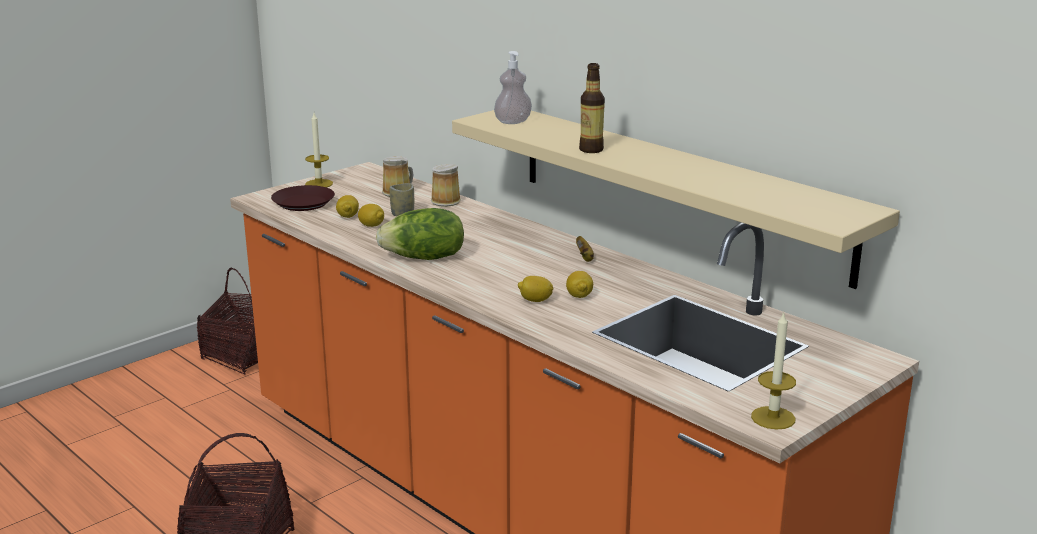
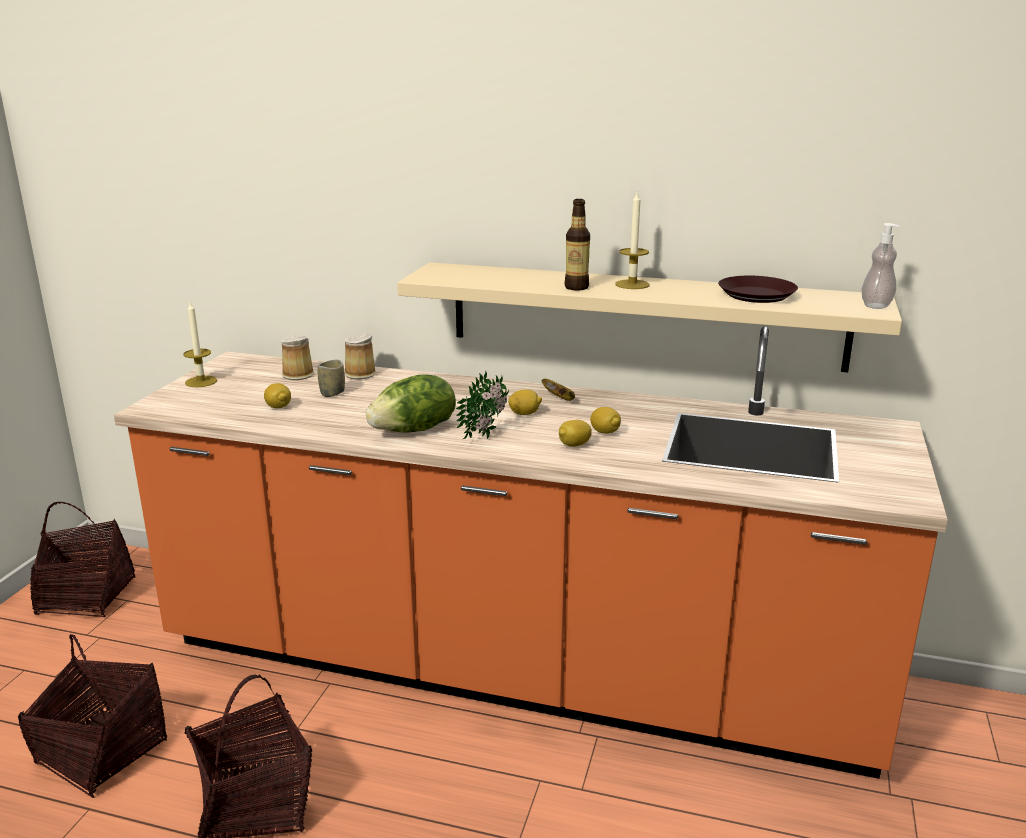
camera: 30 degrees left, 0 degrees up
brown plate [271,185,335,211] -> brown plate moved to [718,276,798,303]
lemon [358,204,384,227] -> lemon moved to [508,390,542,415]
soap dispenser [494,51,532,124] -> soap dispenser moved to [862,223,900,309]
candle [751,312,796,429] -> candle moved to [615,190,650,289]
none -> basket [18,634,167,798]
none -> potted plant [456,371,509,439]

